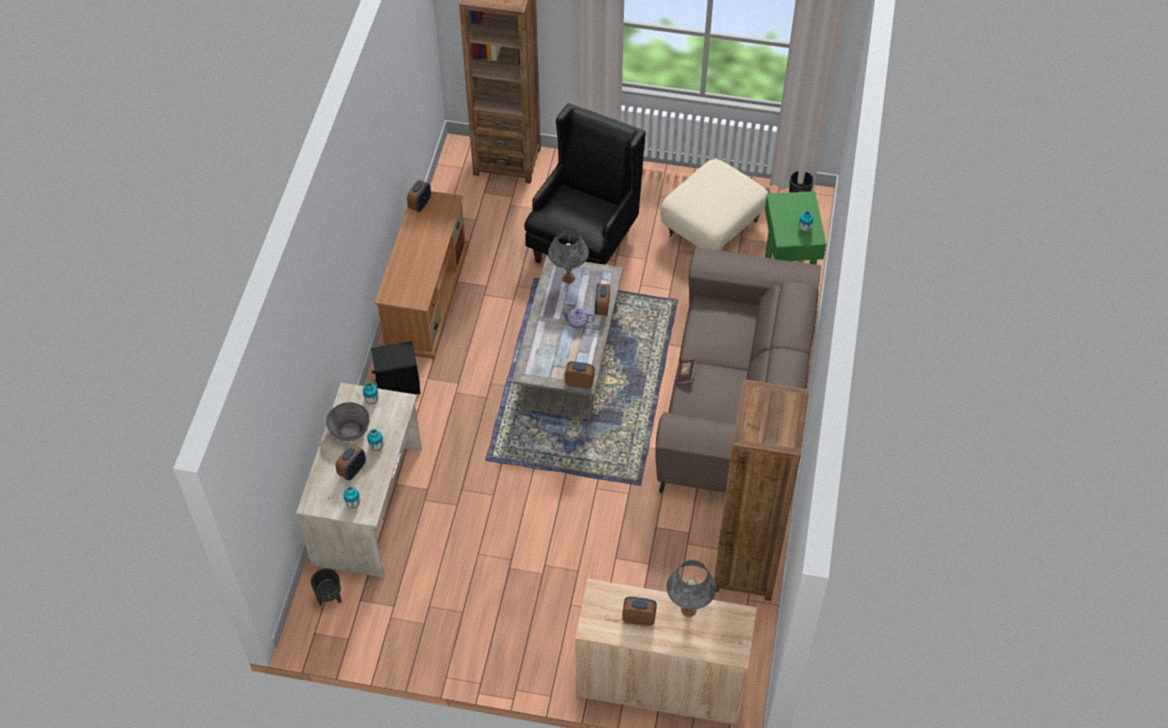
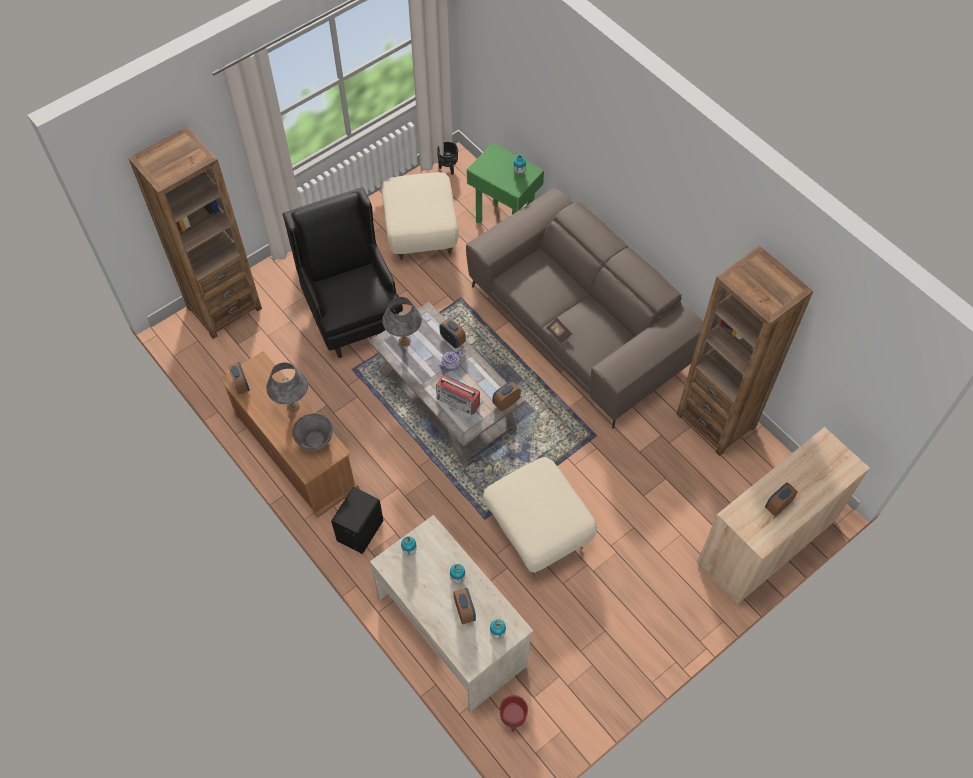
camera: 50 degrees left, 5 degrees up
black planter [311,568,341,606] -> red planter [500,695,528,732]
grey bowl [326,402,370,441] -> grey bowl moved to [292,413,333,451]
grey table lamp [667,560,716,617] -> grey table lamp moved to [266,363,308,413]
none -> radio [436,375,480,415]
none -> beige ottoman [483,457,597,576]

